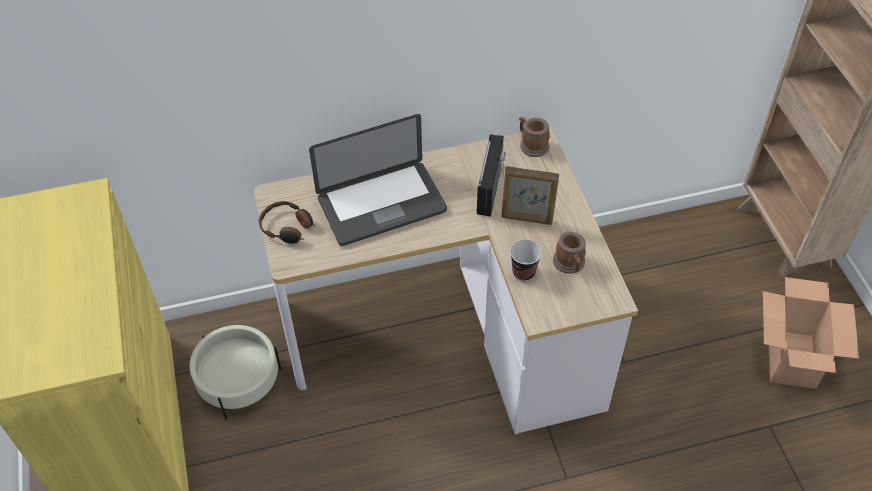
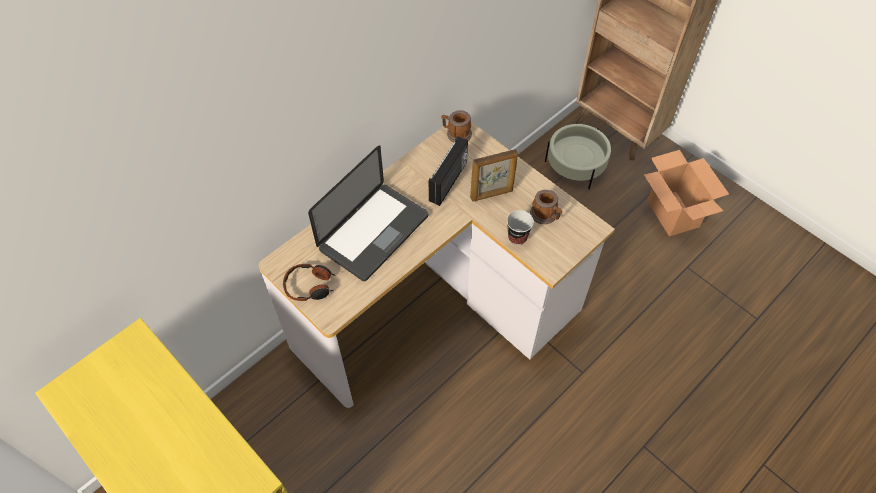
camera: 30 degrees left, 5 degrees up
beige planter [190,325,281,420] -> beige planter moved to [545,124,611,189]
radio [477,135,506,217] -> radio turned 45 degrees clockwise [429,136,468,206]

